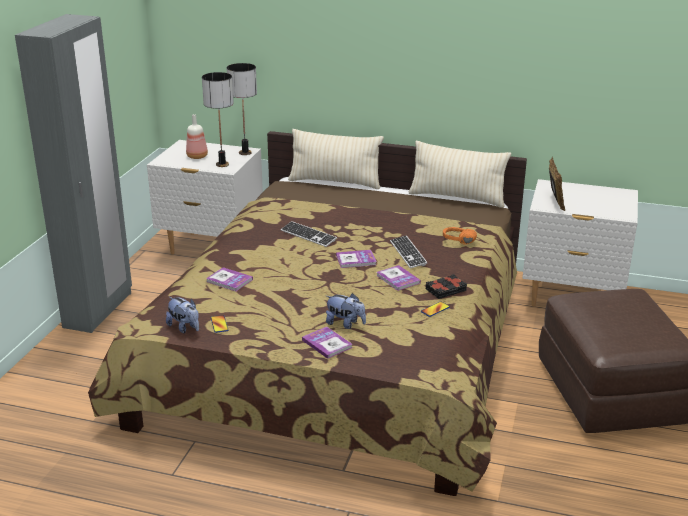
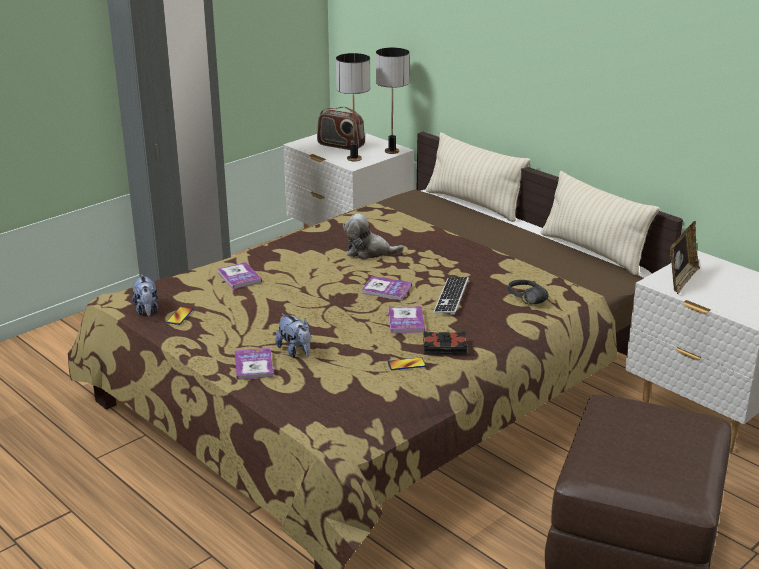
camera: 30 degrees right, 0 degrees up
bottle [186,114,208,159] -> radio [317,107,365,150]
keyboard [281,221,337,247] -> plush toy [343,214,404,259]
orange headphones [443,227,477,245] -> black headphones [508,280,549,305]

